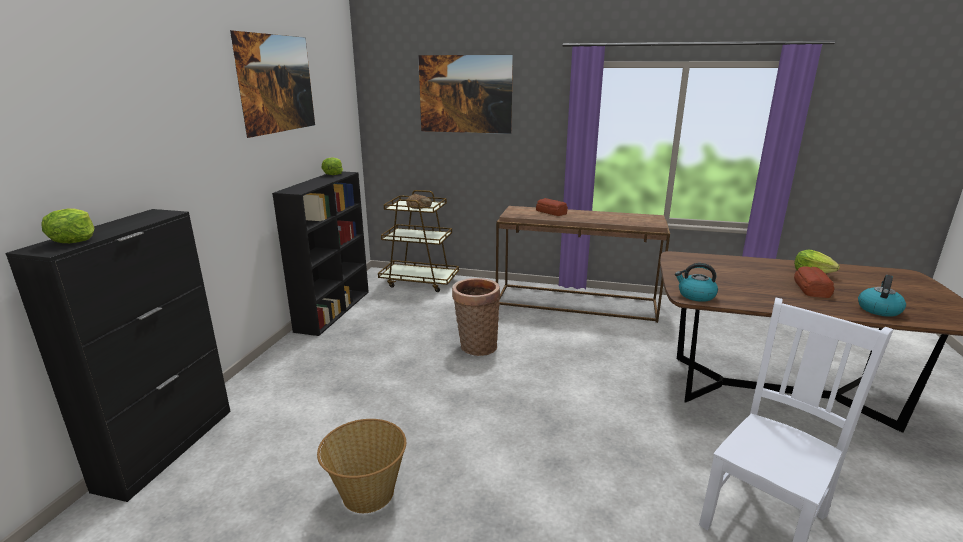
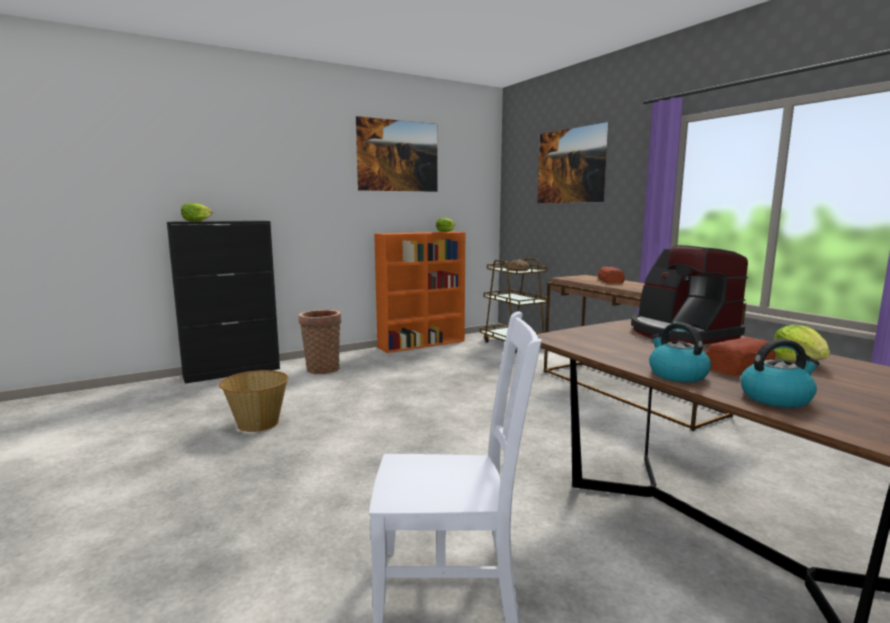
camera: 45 degrees right, 10 degrees down
black bookcase [272,171,369,336] -> orange bookcase [374,232,465,353]
basket [452,278,501,356] -> basket moved to [299,310,341,374]
kettle [675,263,718,302] -> kettle moved to [649,322,711,382]
none -> coffee machine [631,245,748,345]

